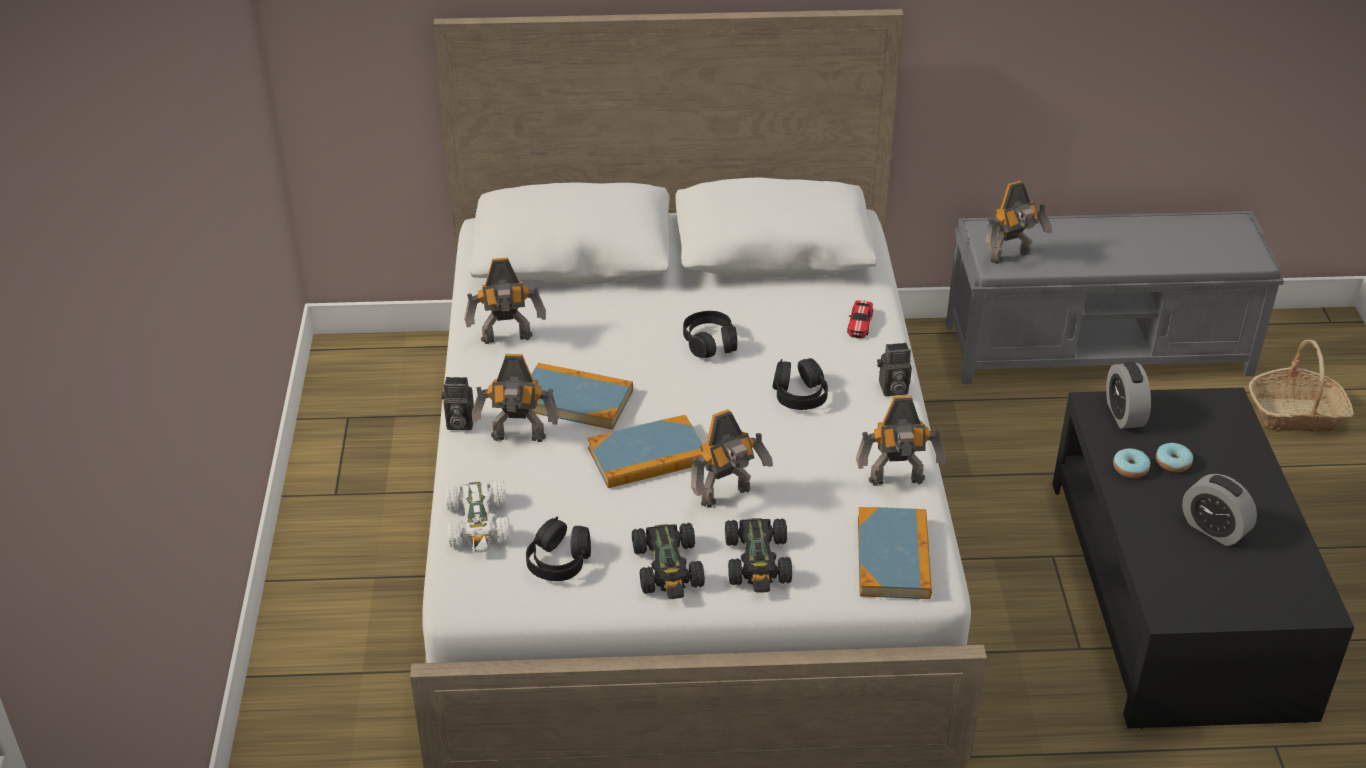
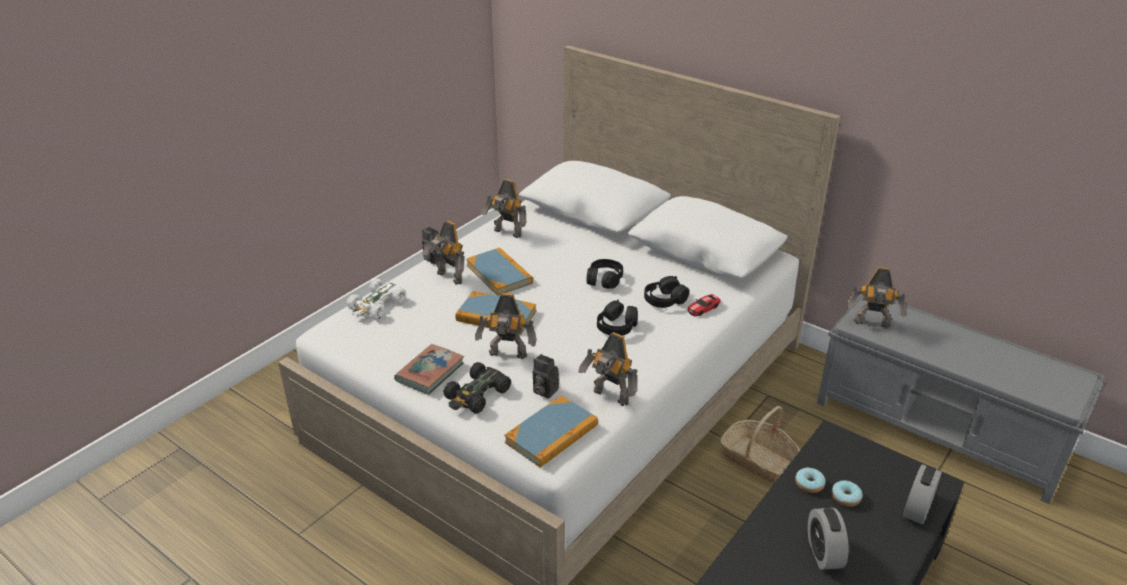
camera: 40 degrees right, 5 degrees down
black headphones [526,517,591,581] -> black headphones moved to [644,276,689,308]
black toy car [632,523,705,599] -> book [394,344,464,395]
camera [877,343,912,396] -> camera moved to [533,354,559,399]
alarm clock [1106,362,1151,429] -> alarm clock moved to [903,464,942,524]
basket [1249,340,1354,432] -> basket moved to [720,406,800,482]

